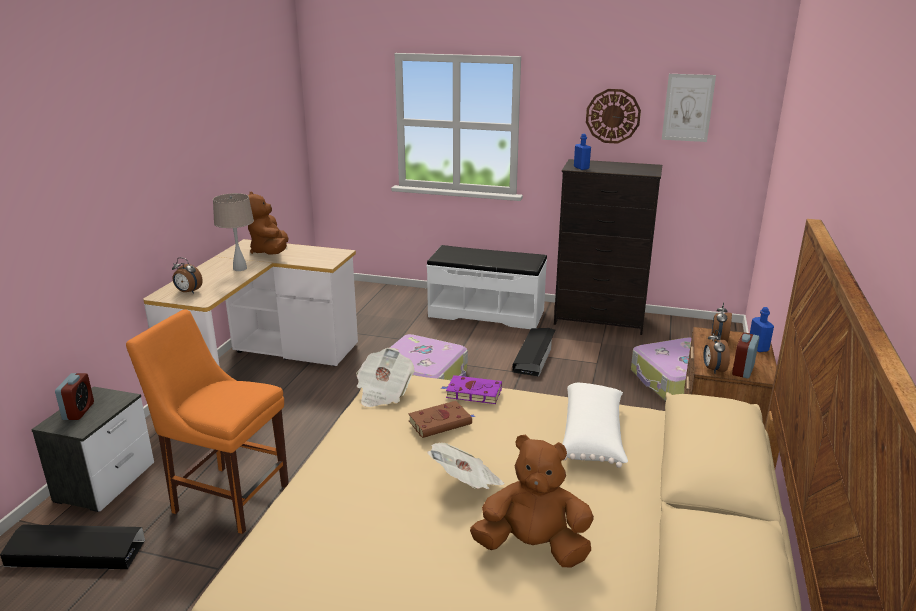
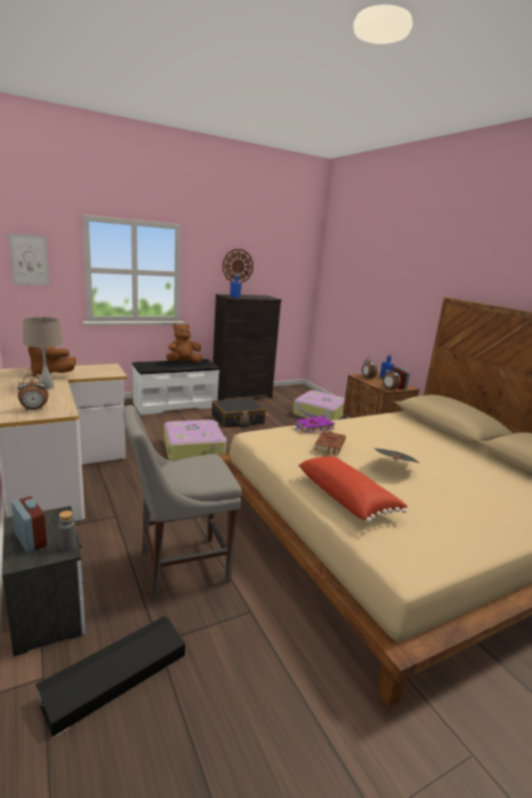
camera: 45 degrees left, 5 degrees down
orange chair [126,309,289,534] -> grey chair [123,405,242,599]
newspaper [356,348,414,407] -> none
brown plush toy [470,435,594,567] -> brown plush toy moved to [166,324,202,362]
black storage box [512,328,555,377] -> black suitcase [212,398,266,428]
white pillow [562,383,628,468] -> none
picture [662,74,716,142] -> picture moved to [8,233,50,286]
none -> grey bottle [58,511,76,552]
none -> red pillow [298,456,408,523]

